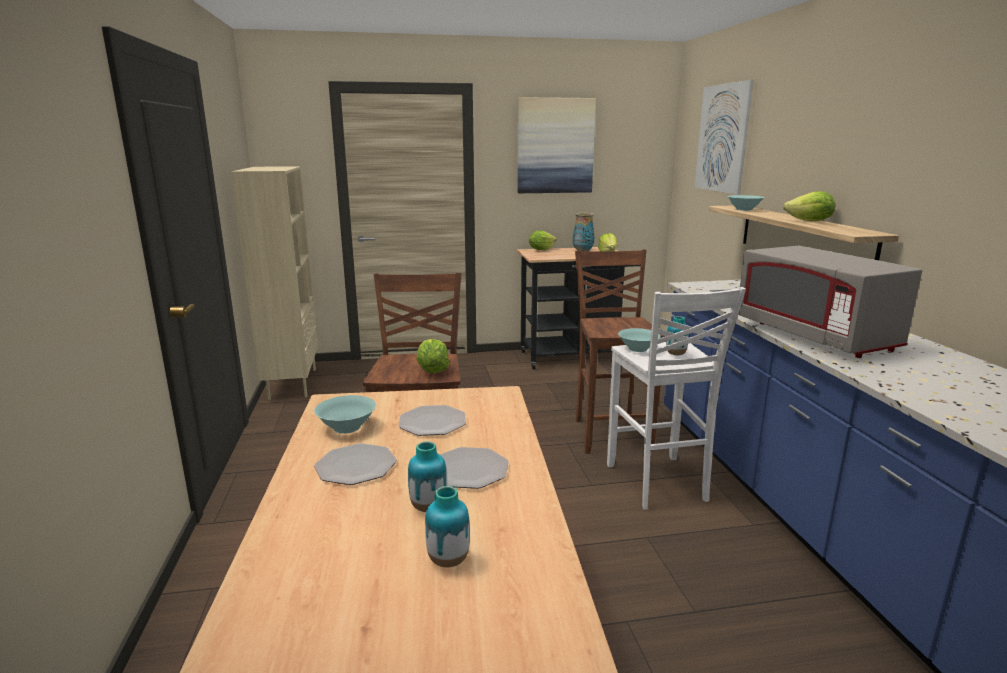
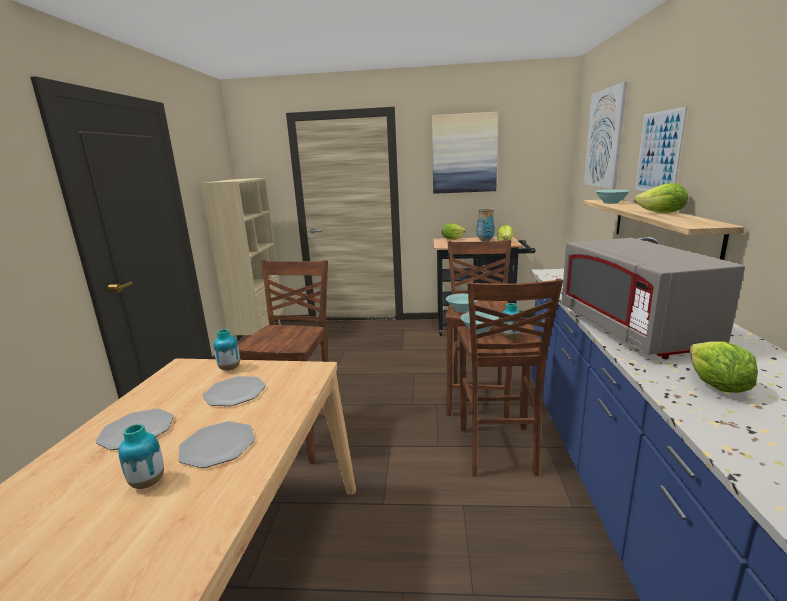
camera: 15 degrees right, 0 degrees up
turquoise bowl [314,395,376,434] -> turquoise bowl moved to [446,294,478,312]
lettuce [417,339,449,373] -> lettuce moved to [690,342,758,393]
vase [425,486,470,567] -> vase moved to [214,329,240,371]
white stool [607,287,746,510] -> brown stool [457,279,563,477]
none -> picture [635,106,687,191]

